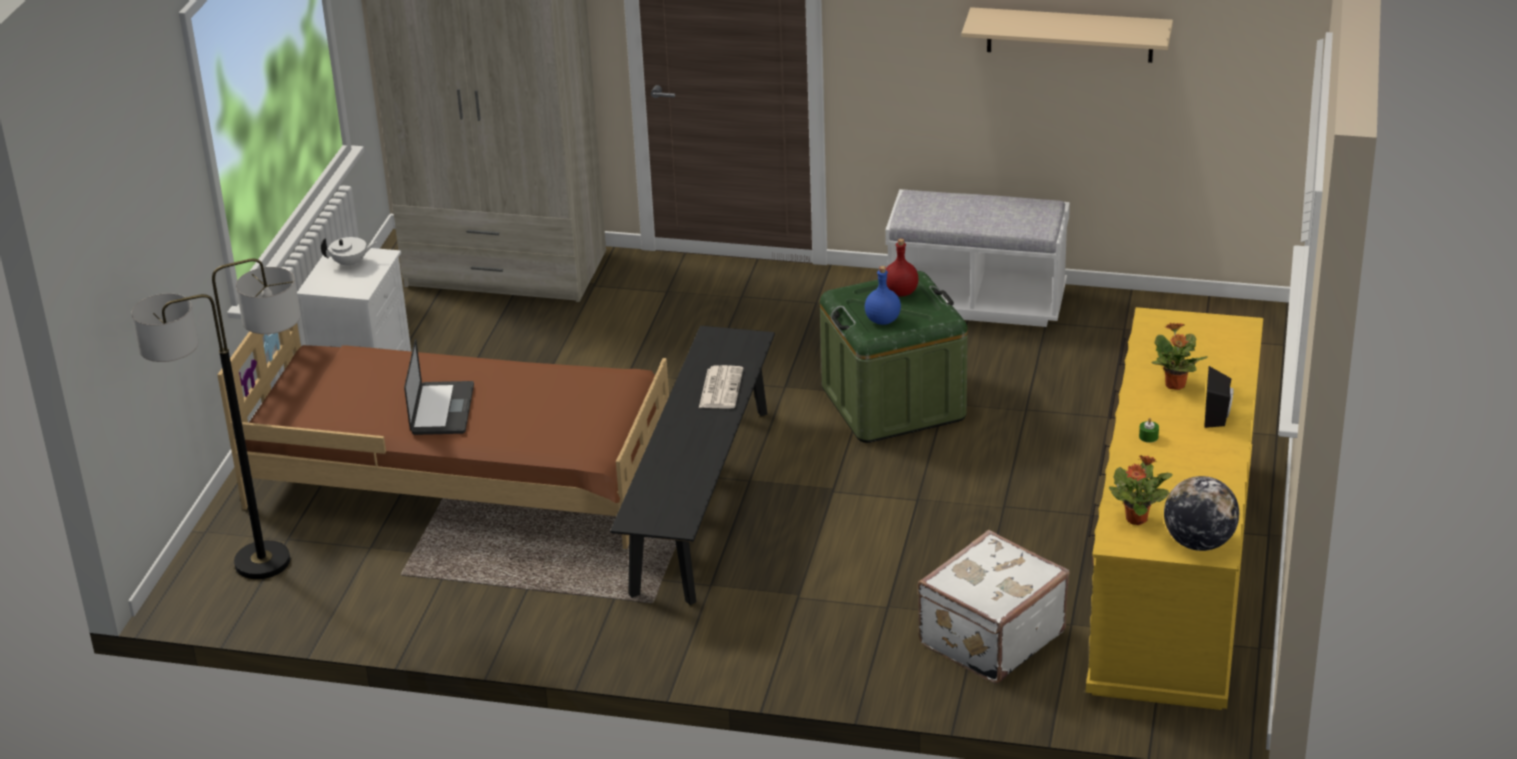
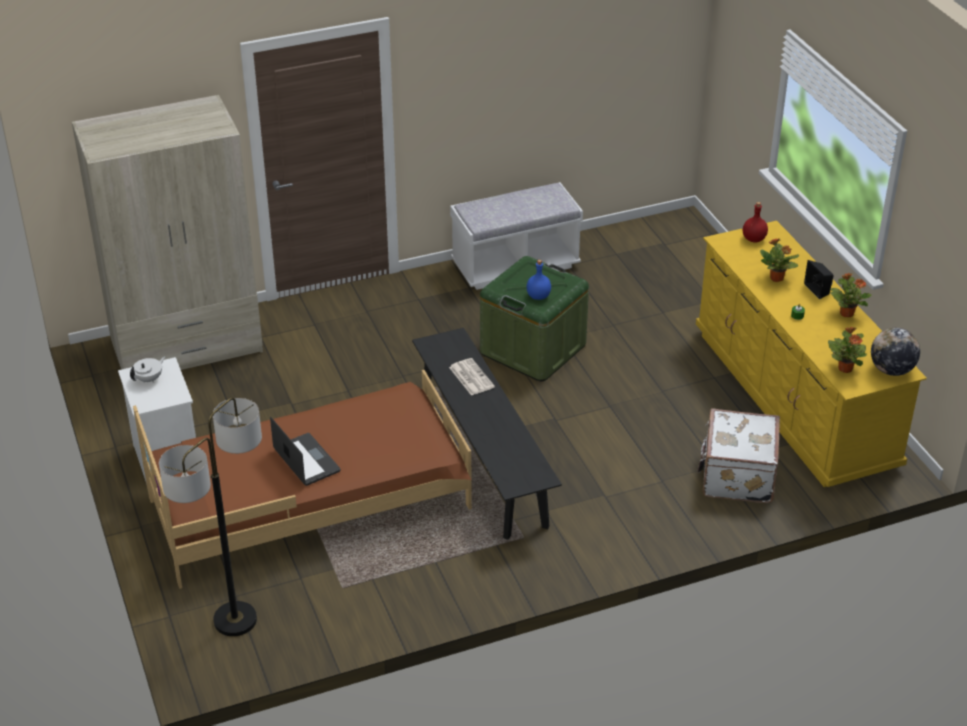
camera: 35 degrees left, 5 degrees up
red bottle [886,239,919,297] -> red bottle moved to [743,202,768,242]
beige shelf [961,7,1173,63] -> none
none -> potted plant [830,273,872,317]

